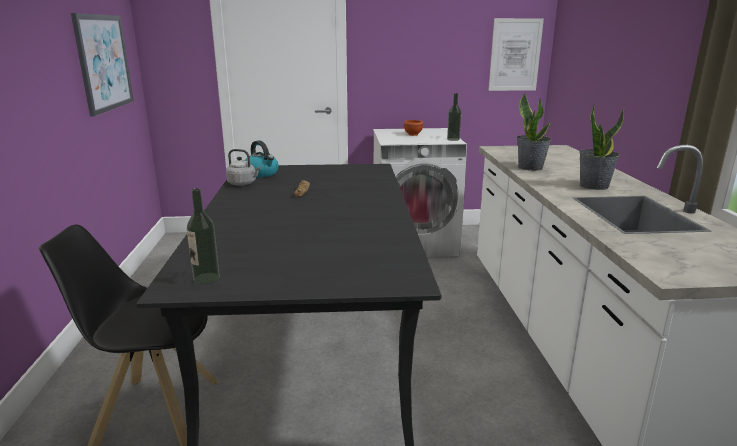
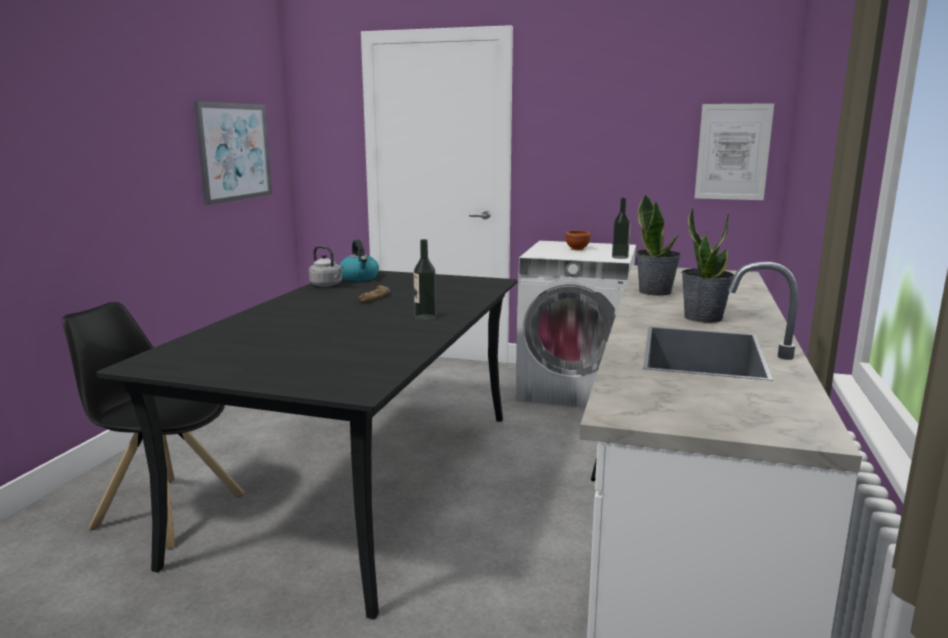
camera: 20 degrees right, 5 degrees down
bottle [187,188,220,284] -> bottle moved to [414,239,436,320]

